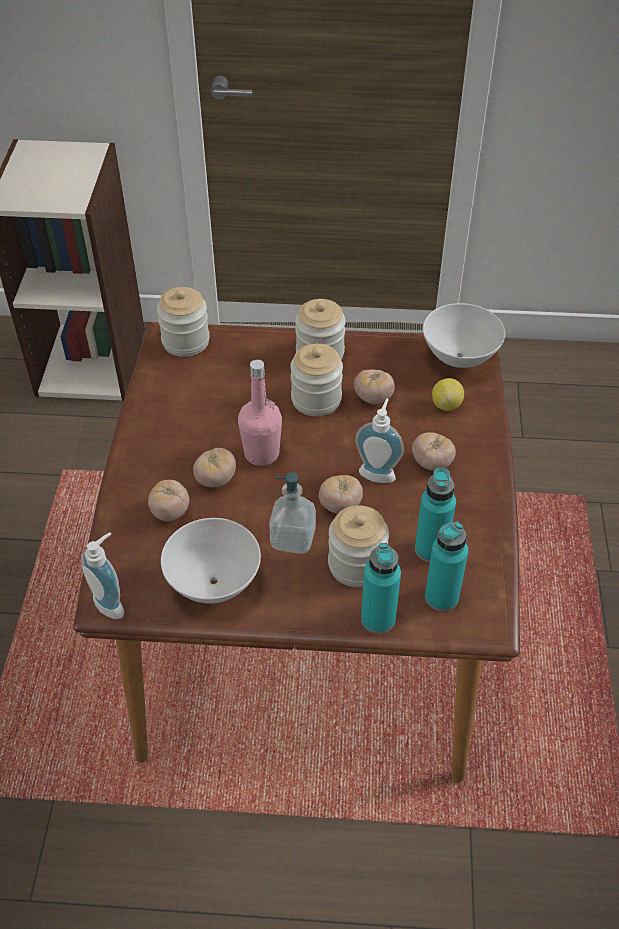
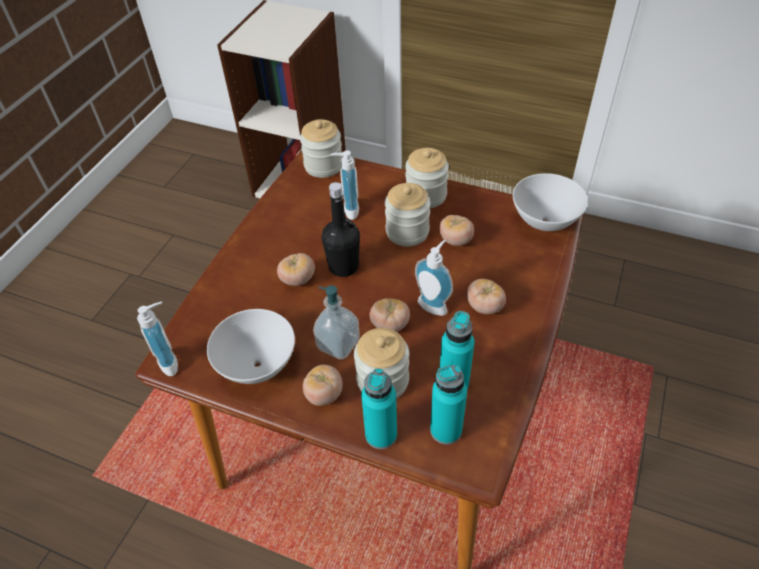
camera: 20 degrees right, 0 degrees up
tomato [148,480,189,522] -> tomato moved to [303,364,342,406]
pink bottle [238,360,282,466] -> black bottle [322,182,360,277]
lemon [432,378,464,411] -> none
none -> soap dispenser [331,151,359,220]

